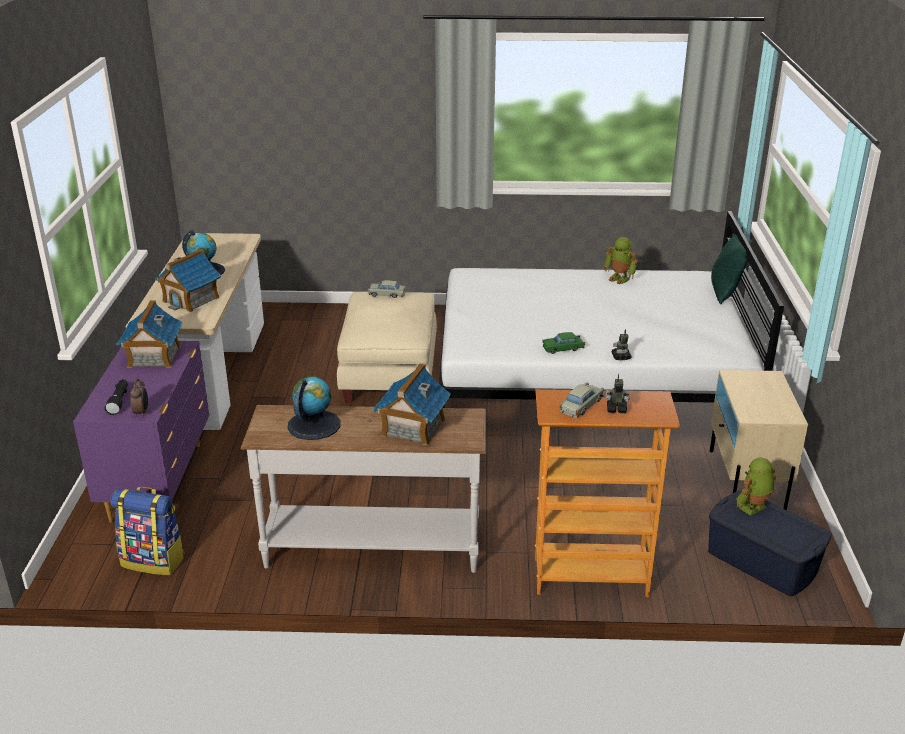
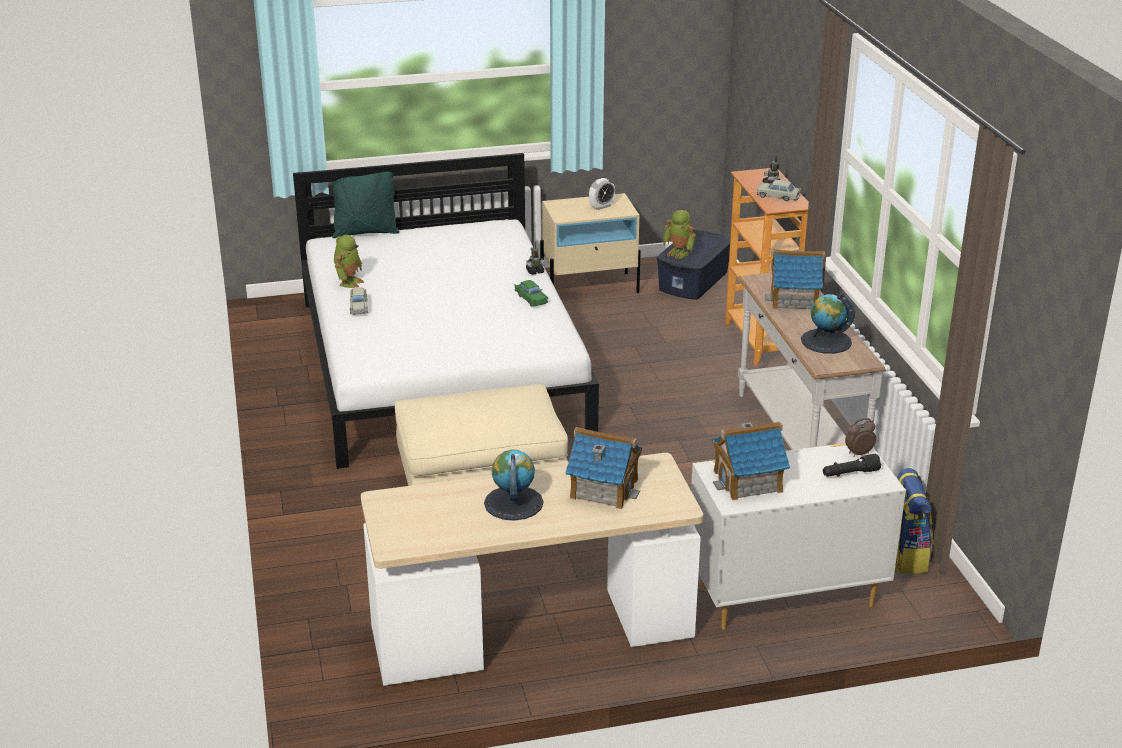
camera: 105 degrees left, 0 degrees up
purple dresser [73,341,210,523] -> white dresser [691,443,906,630]
beige toy car [368,280,406,298] -> beige toy car moved to [350,288,368,315]
none -> alarm clock [589,178,615,210]

